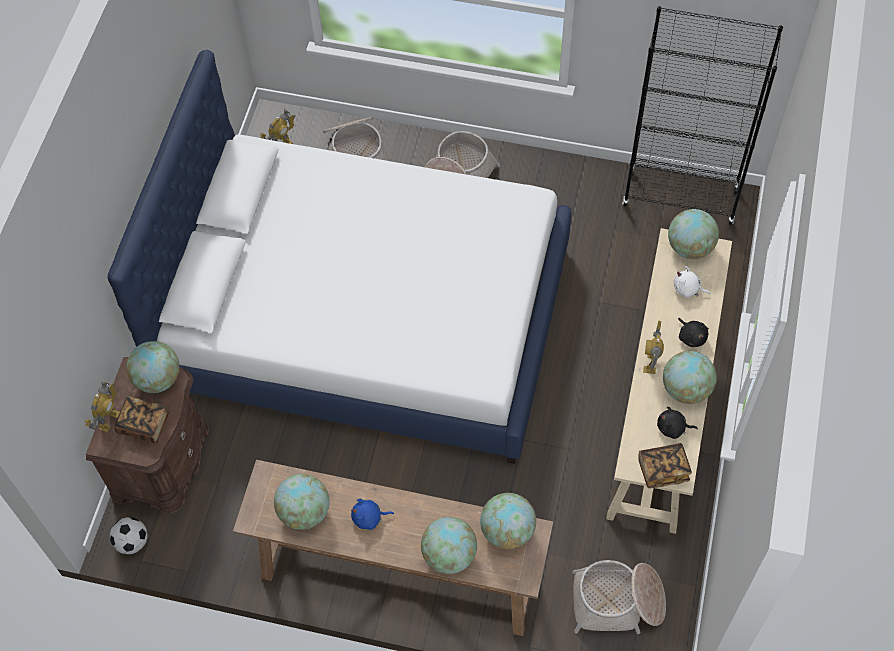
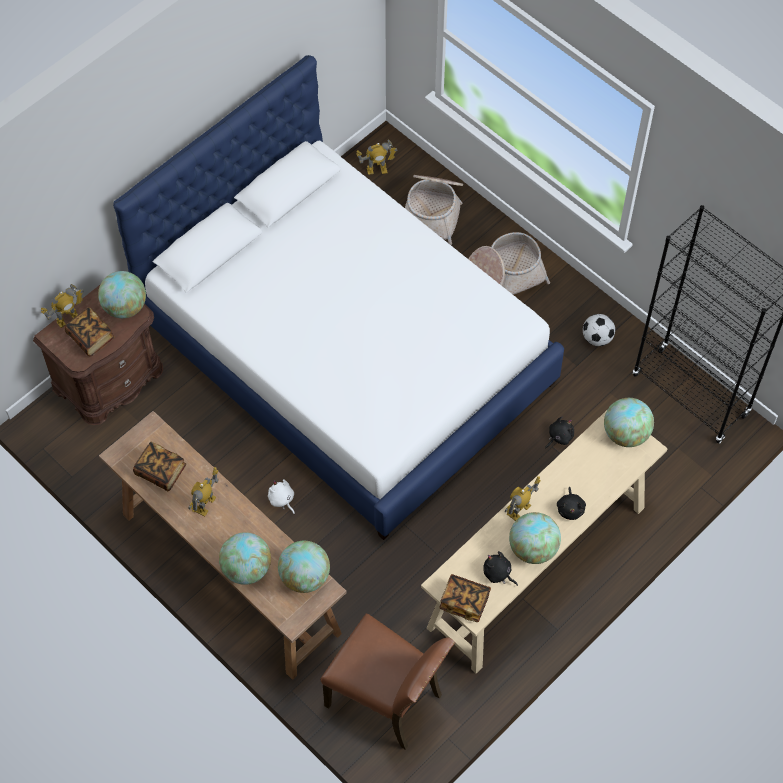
camera: 30 degrees right, 0 degrees up
football [110,517,147,554] -> football moved to [583,314,615,346]
globe [274,474,330,530] -> book [133,442,186,491]
blue plush toy [351,499,394,530] -> toy robot [189,467,219,516]
basket [572,560,666,634] -> brown chair [320,614,455,750]
white plush toy [673,266,711,298] -> white plush toy moved to [268,479,295,514]
none -> black plush toy [545,416,574,449]

